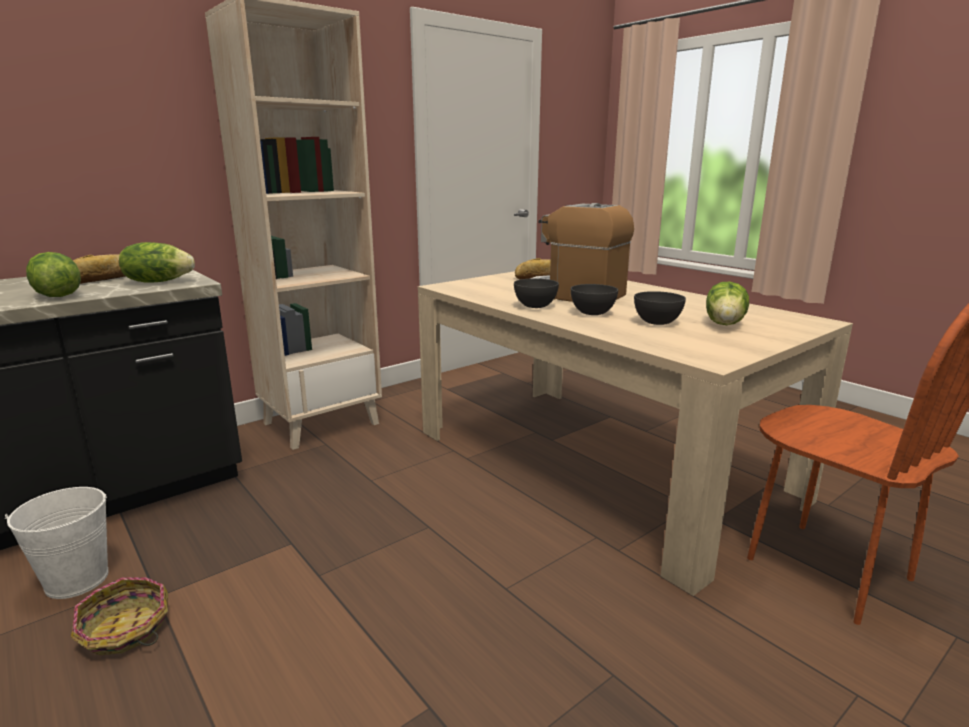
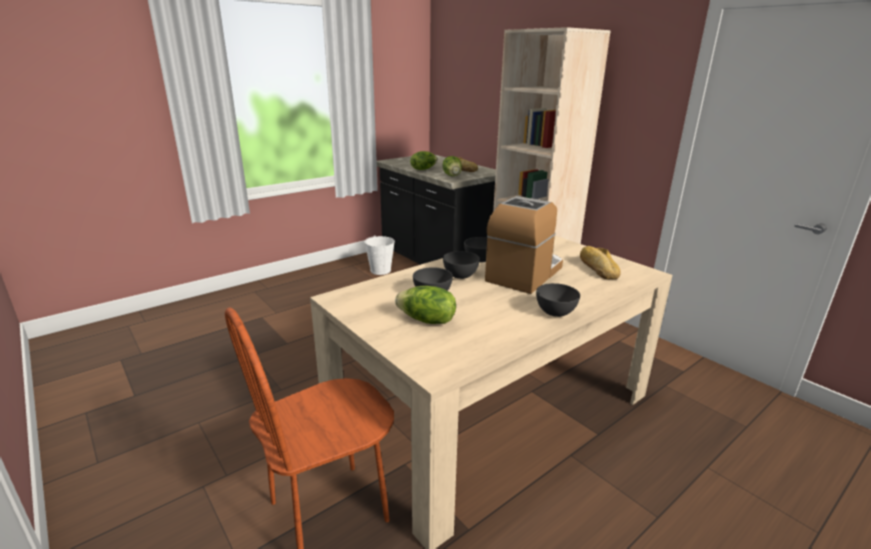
camera: 90 degrees right, 5 degrees up
basket [70,577,168,655] -> none
none -> grey bowl [536,283,580,317]

